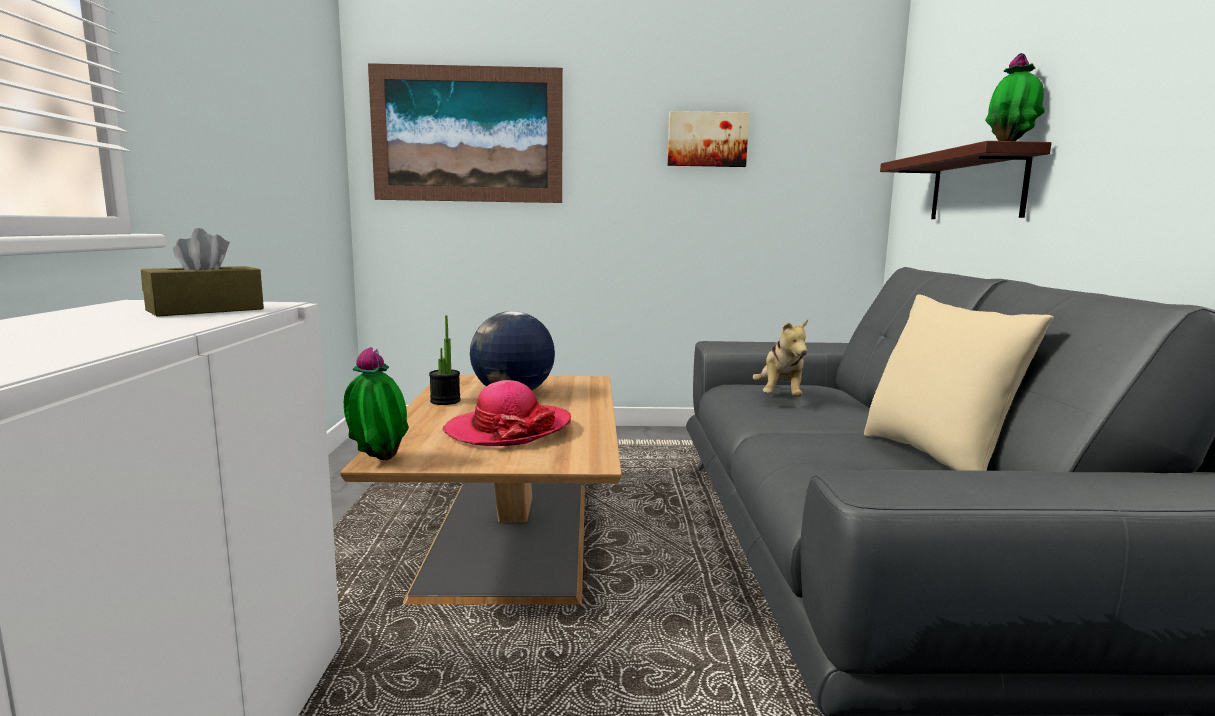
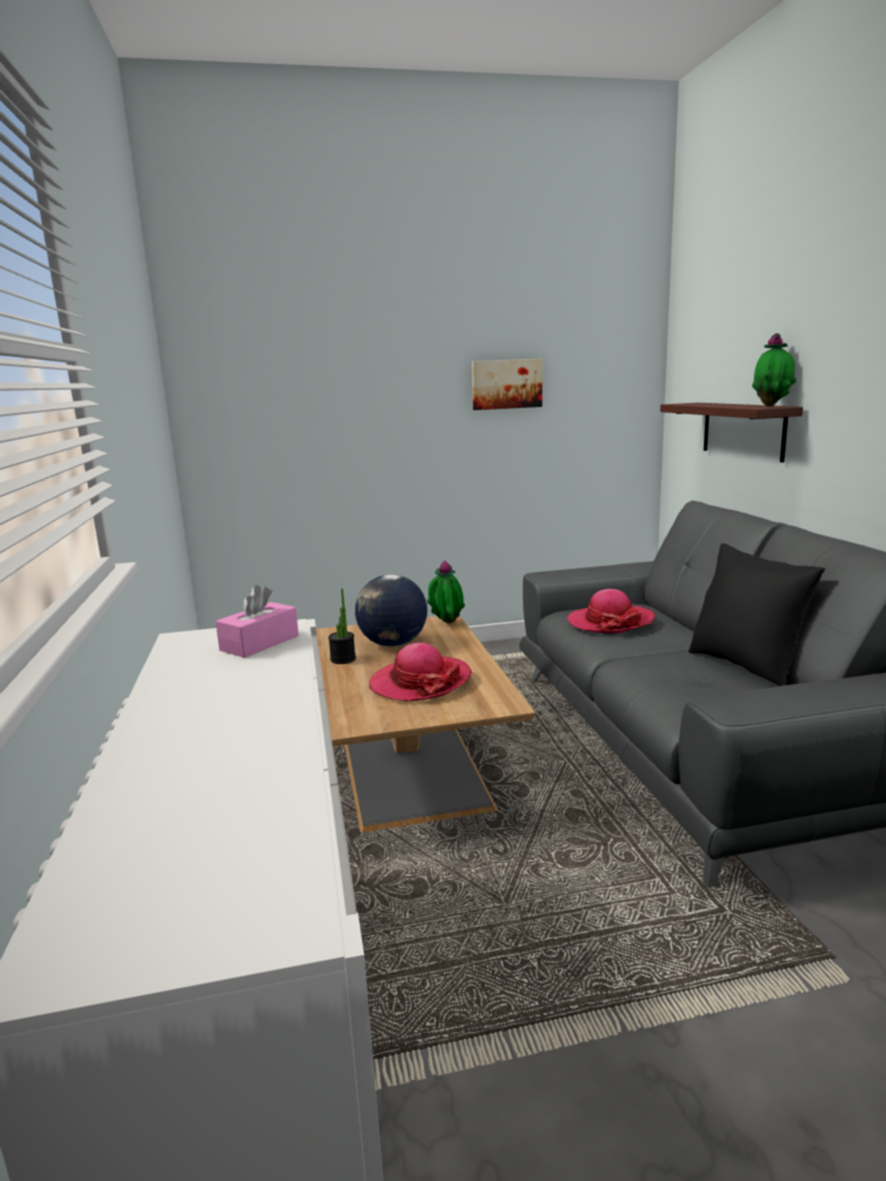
camera: 10 degrees left, 5 degrees up
brown tissue box [141,228,264,317] -> pink tissue box [216,585,299,658]
potted plant [344,347,409,460] -> potted plant moved to [427,561,465,623]
picture [368,63,563,203] -> none
plush toy [753,319,808,397] -> hat [566,589,655,634]
beige pillow [864,294,1054,471] -> black pillow [689,543,825,686]

